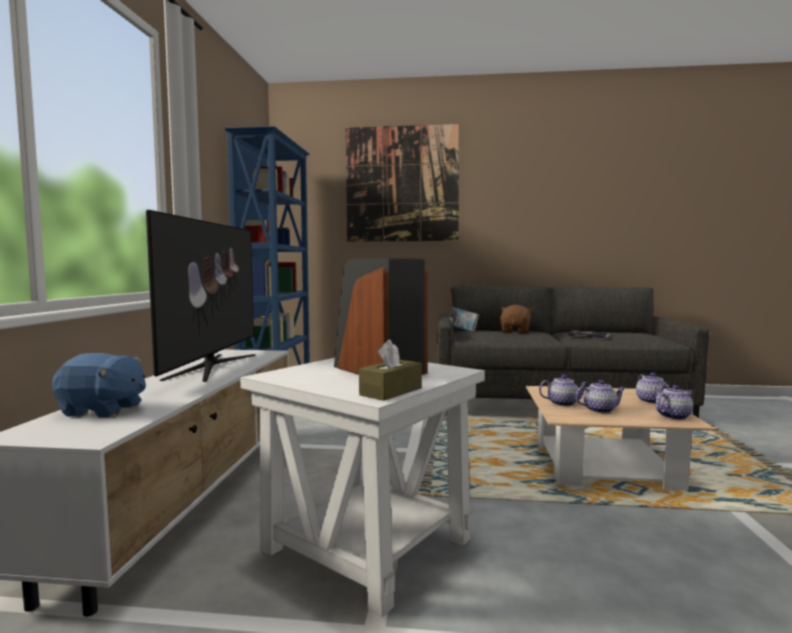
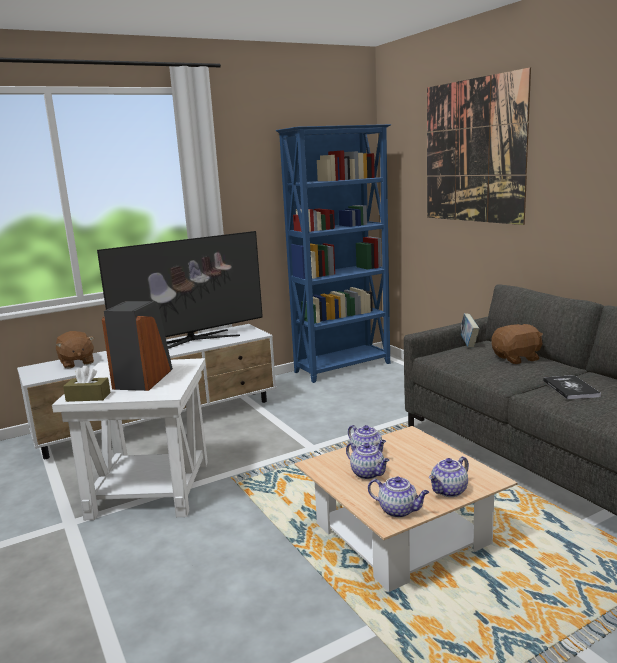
camera: 55 degrees right, 10 degrees up
blue plush toy [52,353,146,417] -> brown plush toy [56,331,94,369]

